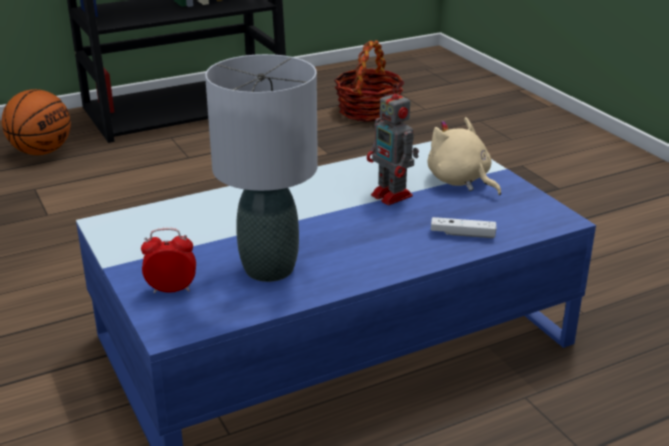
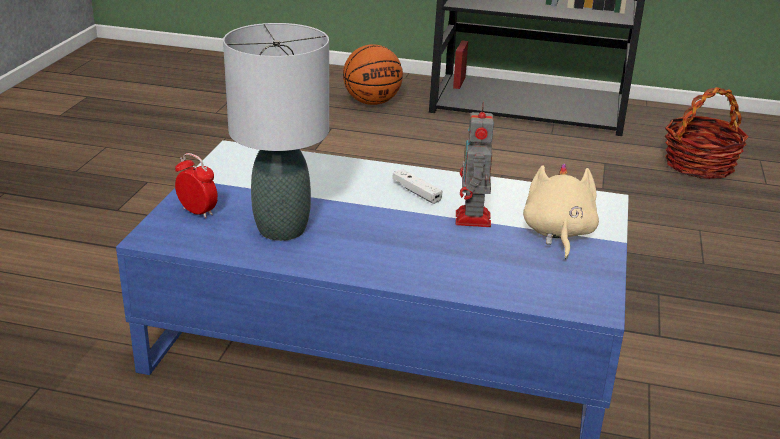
camera: 40 degrees right, 0 degrees up
white game controller [431,217,496,238] -> white game controller moved to [392,169,442,204]

